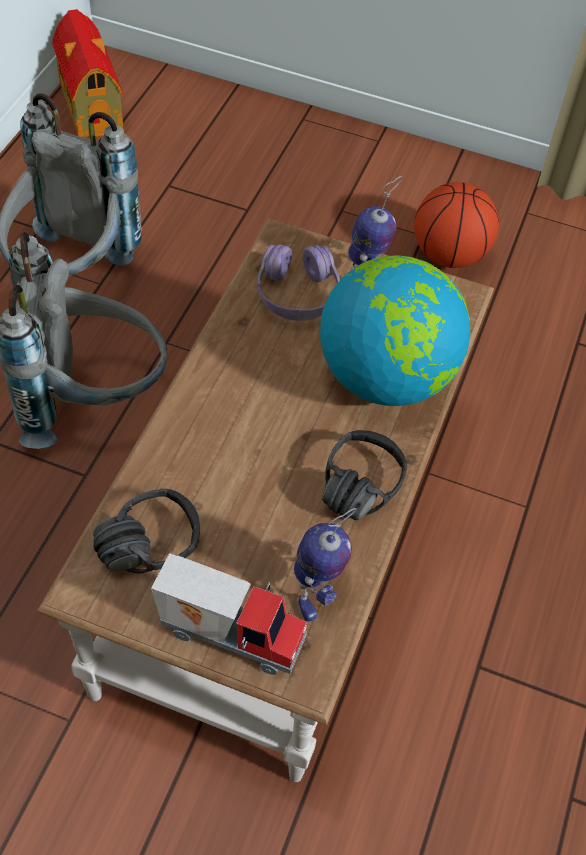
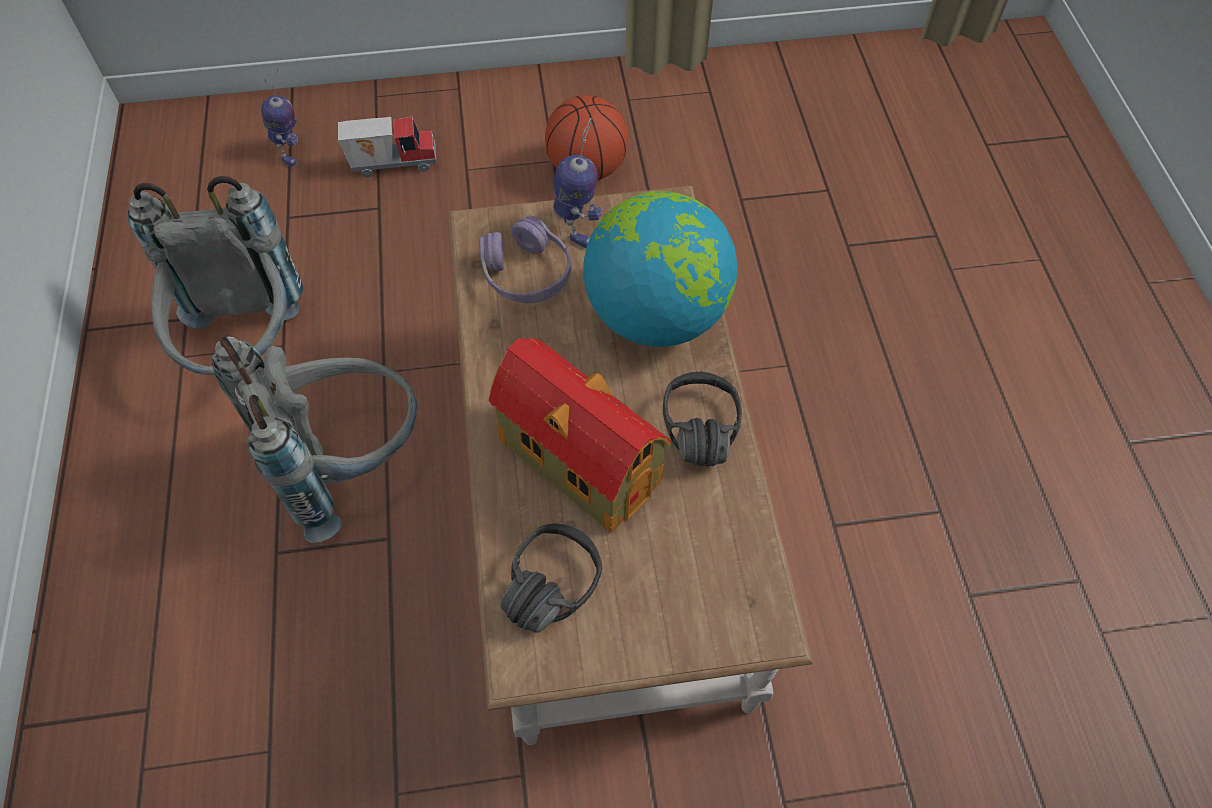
camera: 25 degrees left, 5 degrees up
toy house [52,9,123,137] -> toy house moved to [488,338,672,532]
toy truck [151,553,307,675] -> toy truck moved to [338,116,437,178]
toy robot [294,508,357,622] -> toy robot moved to [261,68,298,167]

